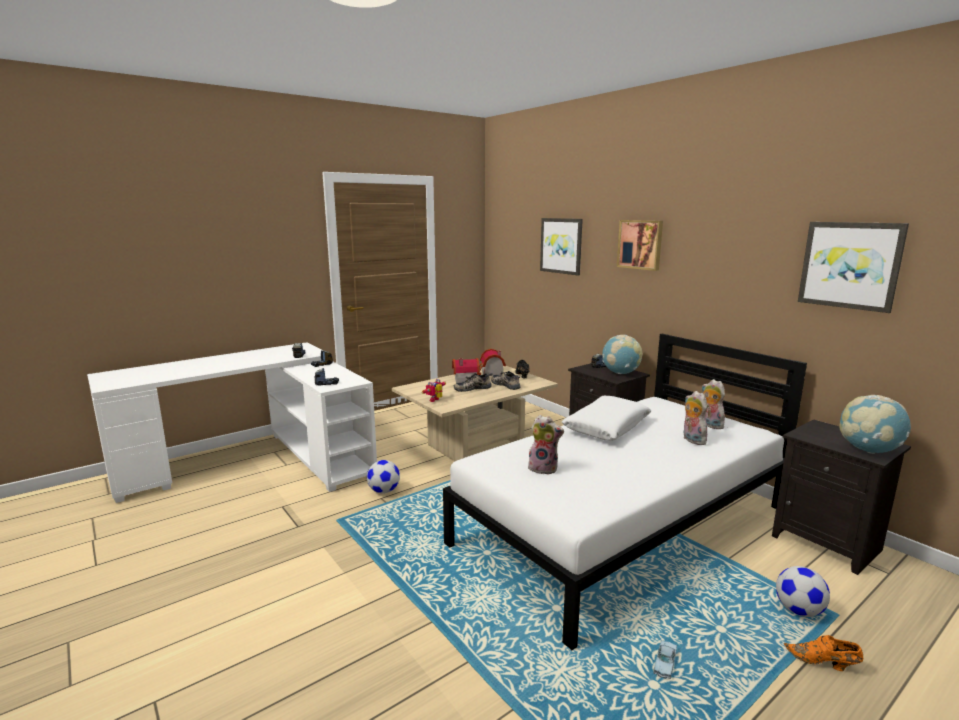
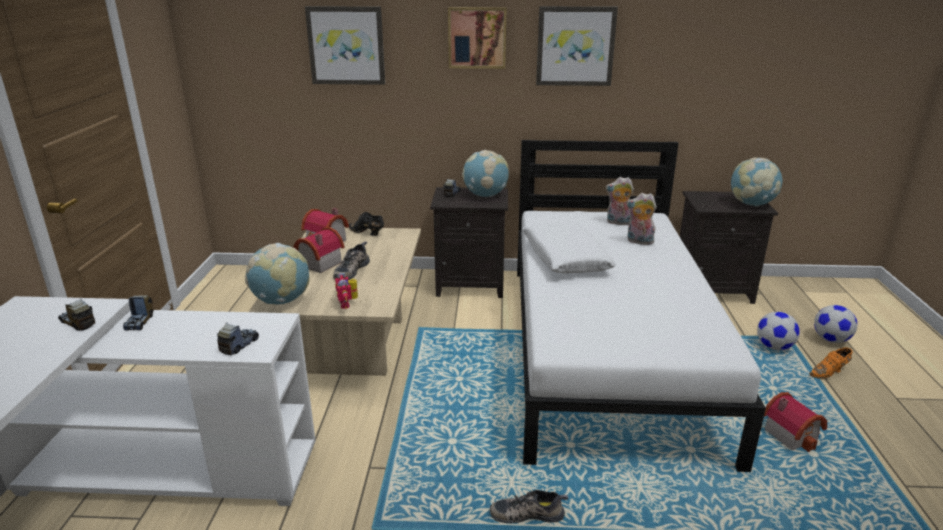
camera: 50 degrees left, 10 degrees up
football [367,460,400,493] -> football moved to [814,305,857,343]
shoe [491,371,521,390] -> shoe moved to [490,490,568,523]
plush toy [528,415,564,475] -> none
blue toy car [653,640,677,679] -> toy house [764,392,827,452]
picture [798,222,909,313] -> picture moved to [536,6,618,86]
none -> globe [245,243,309,304]

